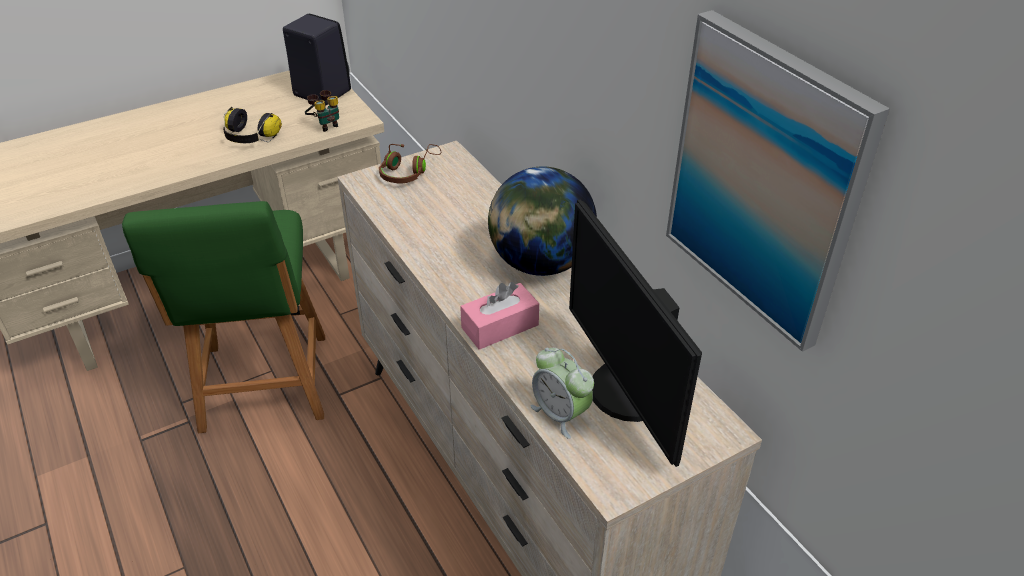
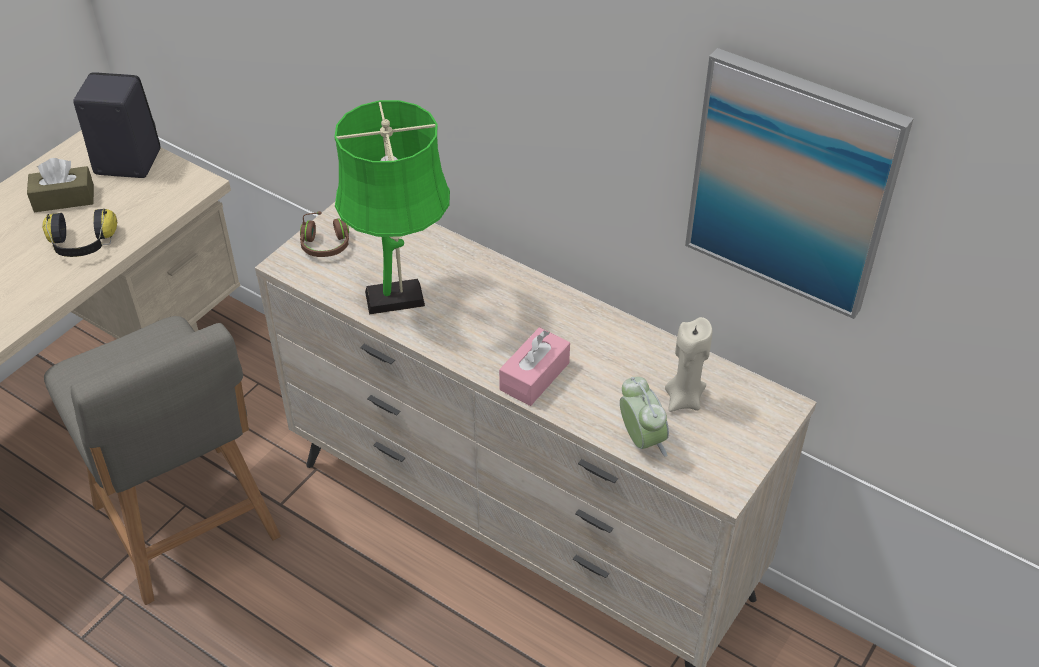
camera: 25 degrees left, 5 degrees up
green chair [122,201,325,433] -> grey chair [44,316,281,605]
binoculars [305,90,339,132] -> none
globe [488,166,597,276] -> none
alarm clock [530,348,594,439] -> alarm clock turned 135 degrees counterclockwise [620,377,669,457]
monitor [569,200,702,467] -> beige candle [665,317,712,412]
none -> brown tissue box [27,158,94,212]
none -> green table lamp [334,100,450,315]

